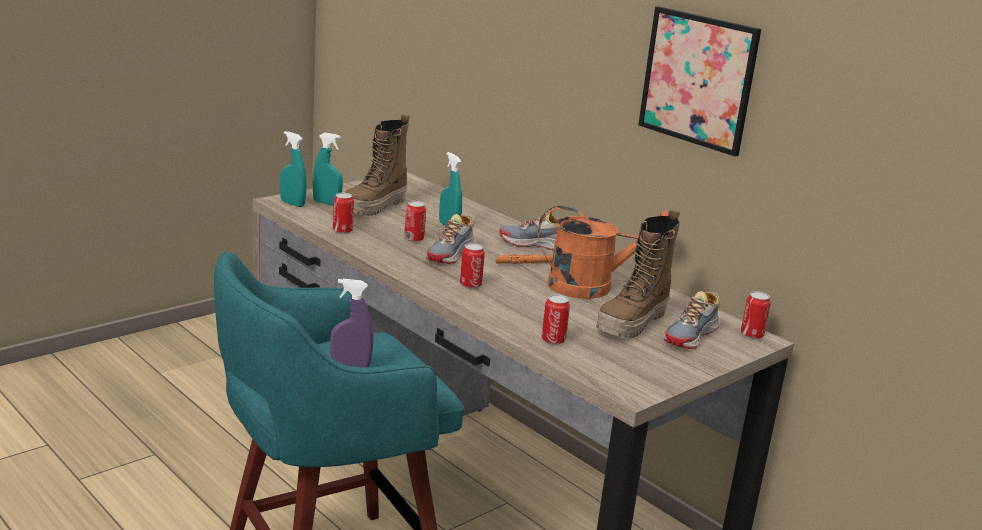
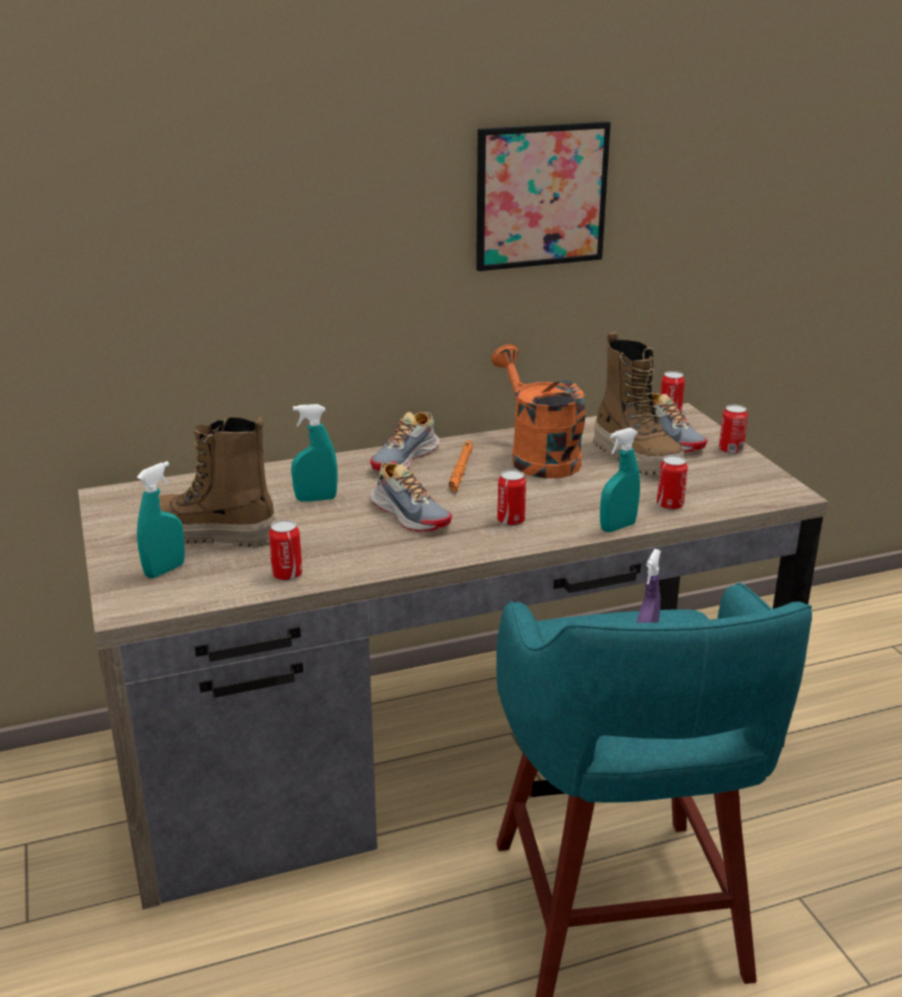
camera: 65 degrees left, 5 degrees up
turquoise spray bottle [280,131,307,207] -> turquoise spray bottle moved to [600,427,640,532]
boot [345,114,410,216] -> boot turned 135 degrees clockwise [158,417,276,548]
can [404,201,426,242] -> can moved to [719,404,748,454]
orange watering can [538,206,668,299] -> orange watering can turned 45 degrees counterclockwise [491,344,585,478]

